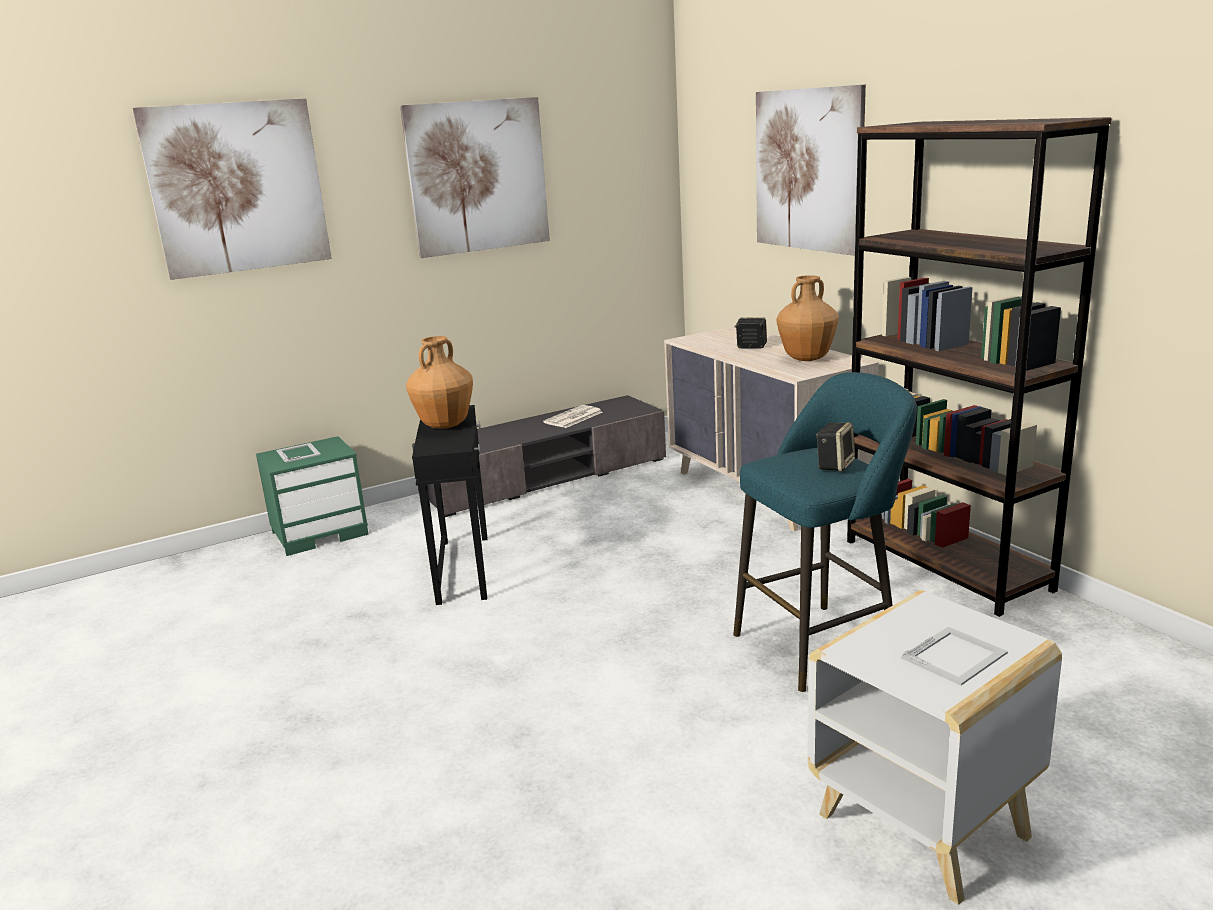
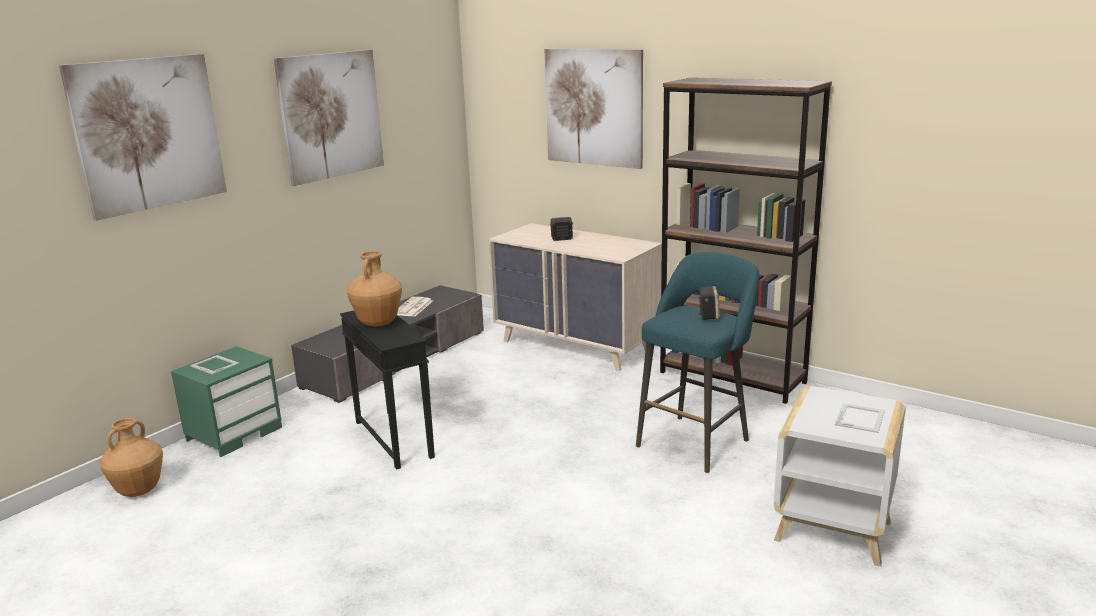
camera: 25 degrees left, 0 degrees up
brown vase [777,275,839,361] -> brown vase moved to [99,418,163,497]

